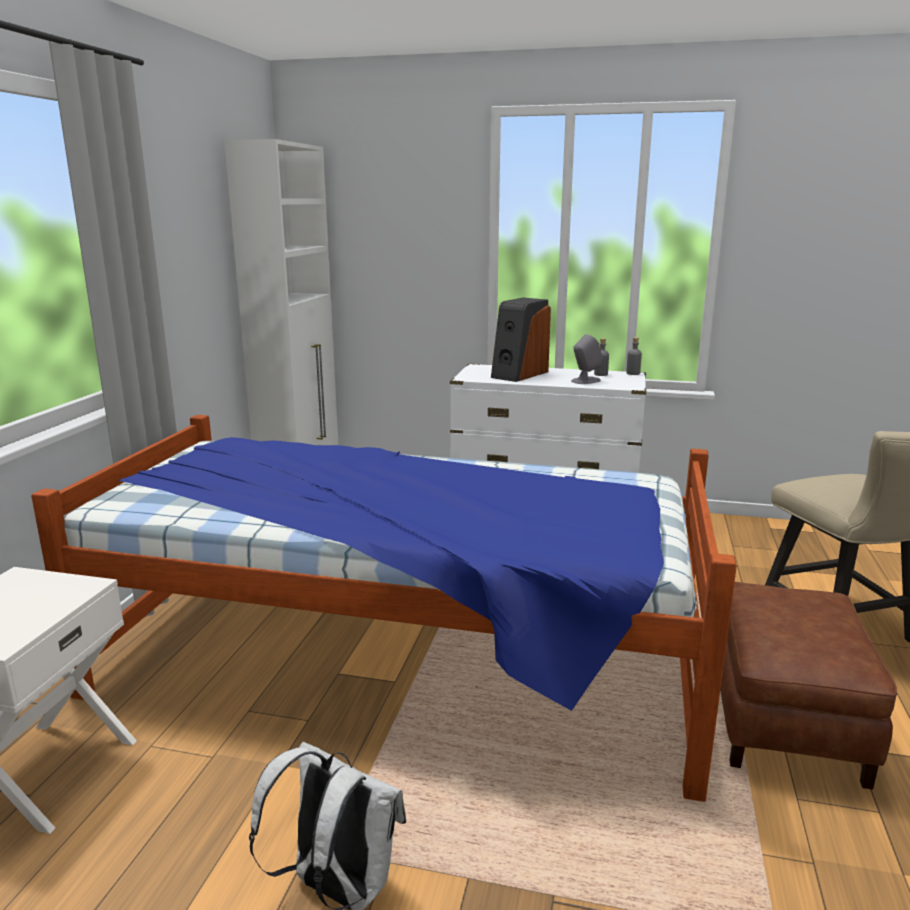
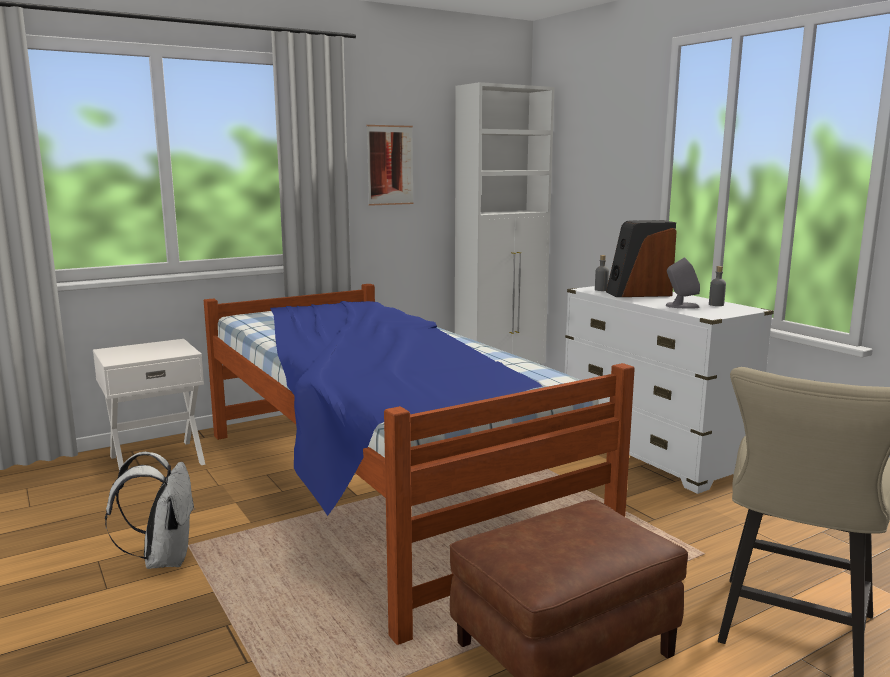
camera: 45 degrees right, 5 degrees down
grey bottle [626,337,642,375] -> grey bottle moved to [595,255,609,291]
none -> picture [367,125,414,206]

